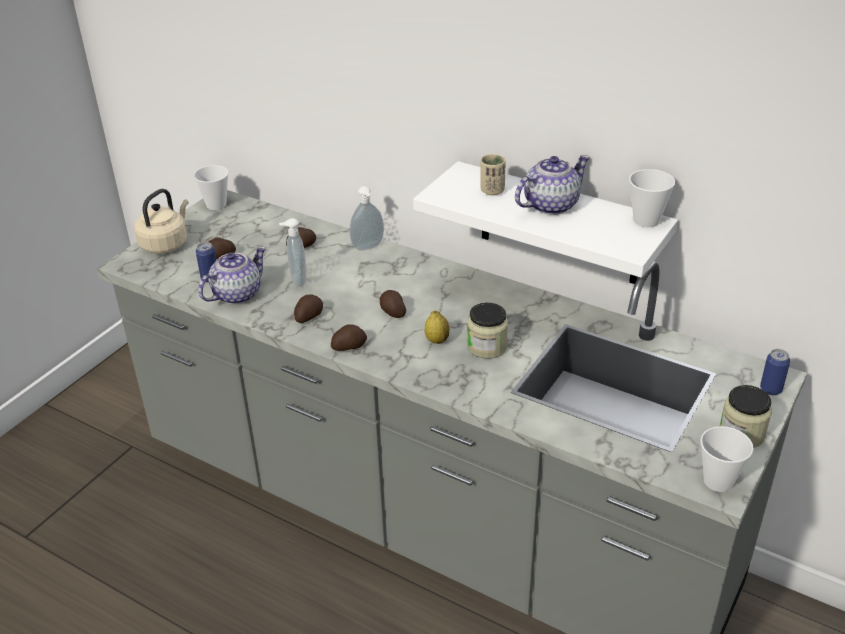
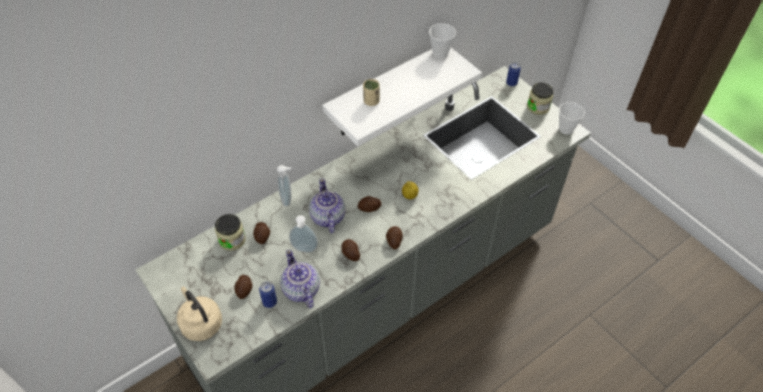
camera: 70 degrees left, 15 degrees up
cup [194,165,229,210] -> none
jar [467,302,508,359] -> jar moved to [215,214,246,251]
teapot [515,155,590,215] -> teapot moved to [309,178,345,233]

